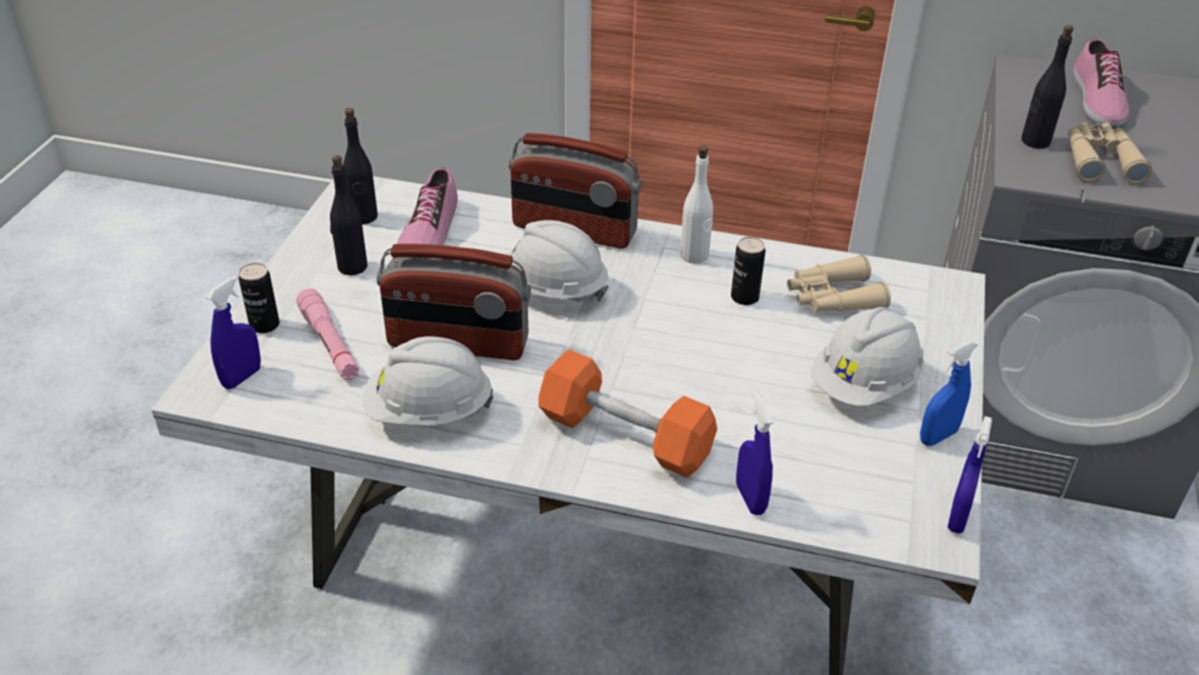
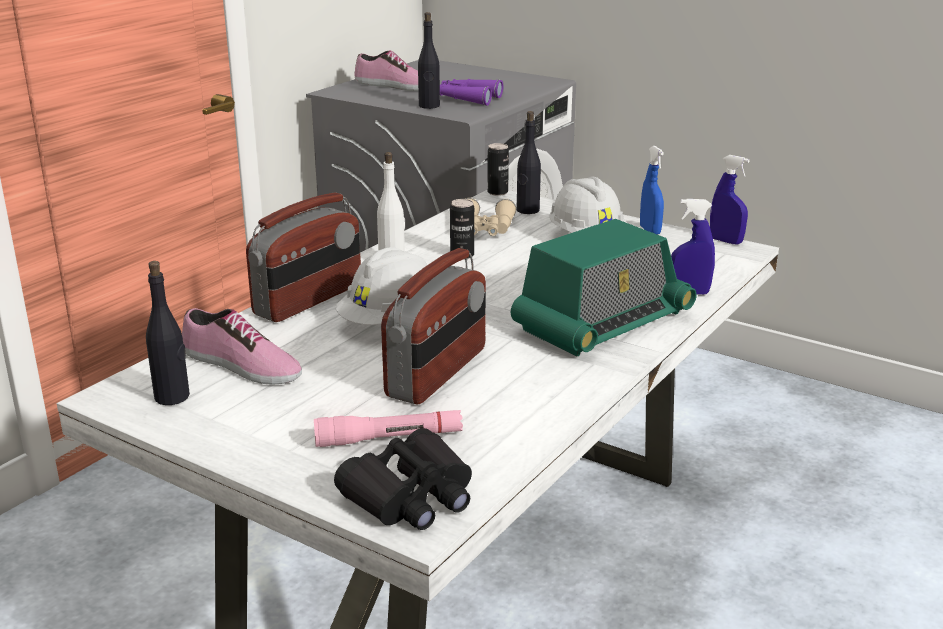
camera: 70 degrees left, 15 degrees down
blue spray bottle [206,276,261,389] -> black binoculars [334,428,472,530]
can [239,263,279,333] -> can moved to [487,143,509,196]
black bottle [330,155,368,275] -> black bottle moved to [517,111,541,214]
white hard hat [363,336,493,426] -> none
orange dumbbell [538,349,717,478] -> radio [511,219,697,356]
beige binoculars [1068,121,1152,184] -> purple binoculars [440,79,503,106]

